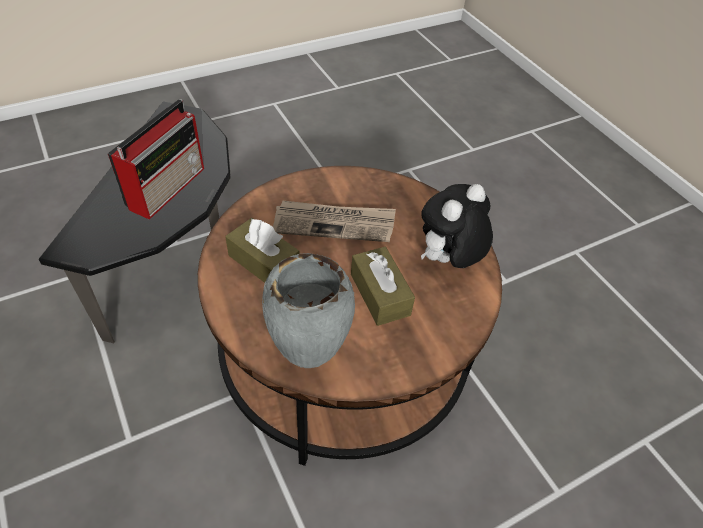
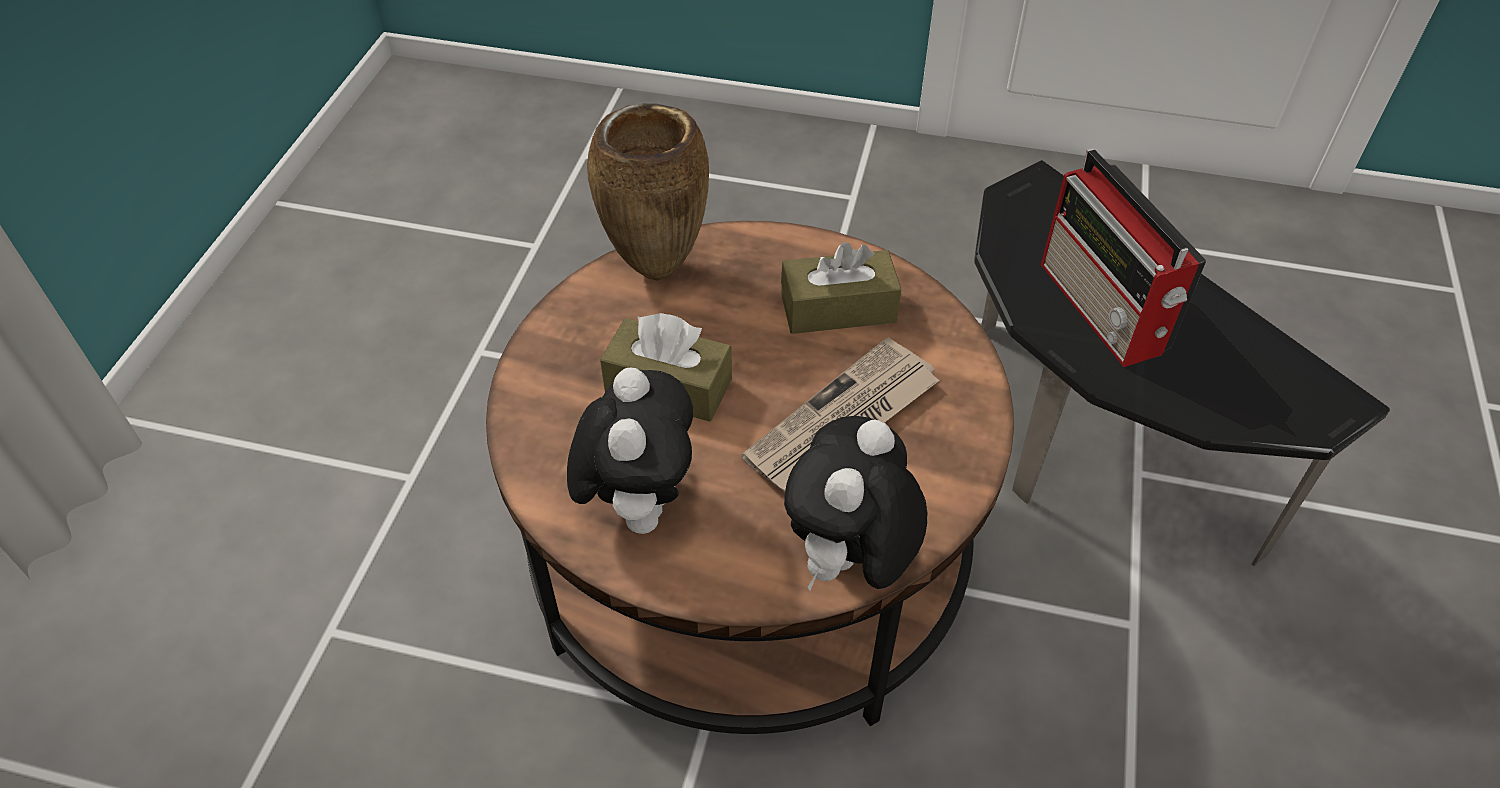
camera: 135 degrees right, 0 degrees up
grey vase [262,253,355,368] -> brown vase [587,103,709,280]
none -> plush toy [784,416,927,591]

